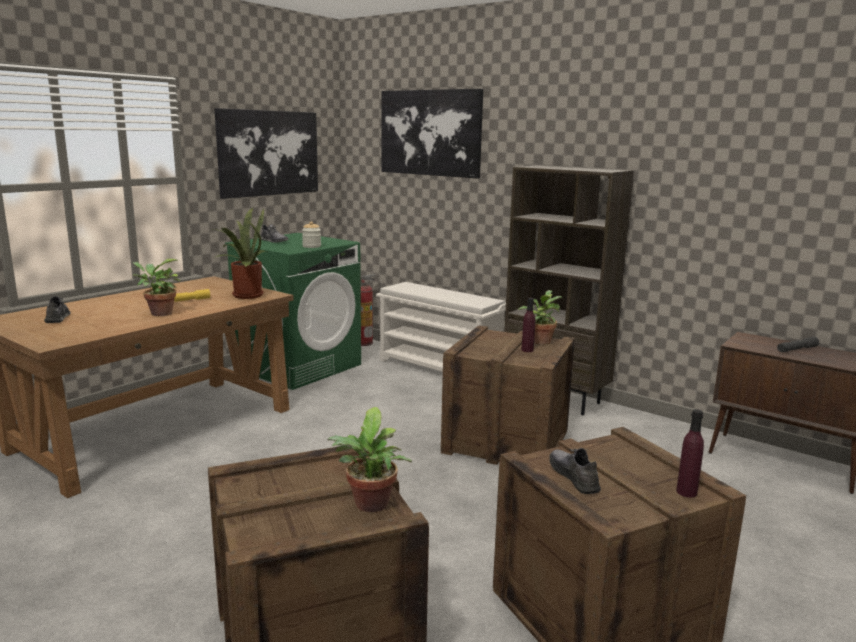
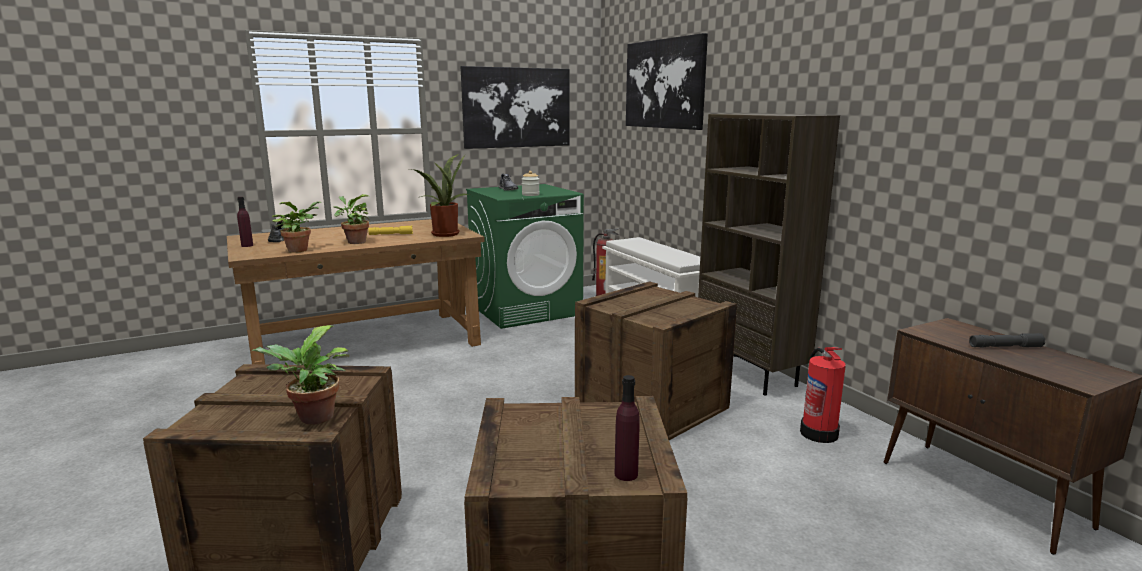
camera: 25 degrees right, 0 degrees up
potted plant [518,290,562,345] -> potted plant moved to [272,201,322,253]
purple bottle [521,298,535,352] -> purple bottle moved to [237,197,253,247]
grey shoe [549,448,601,494] -> none
none -> fire extinguisher [800,347,846,443]

